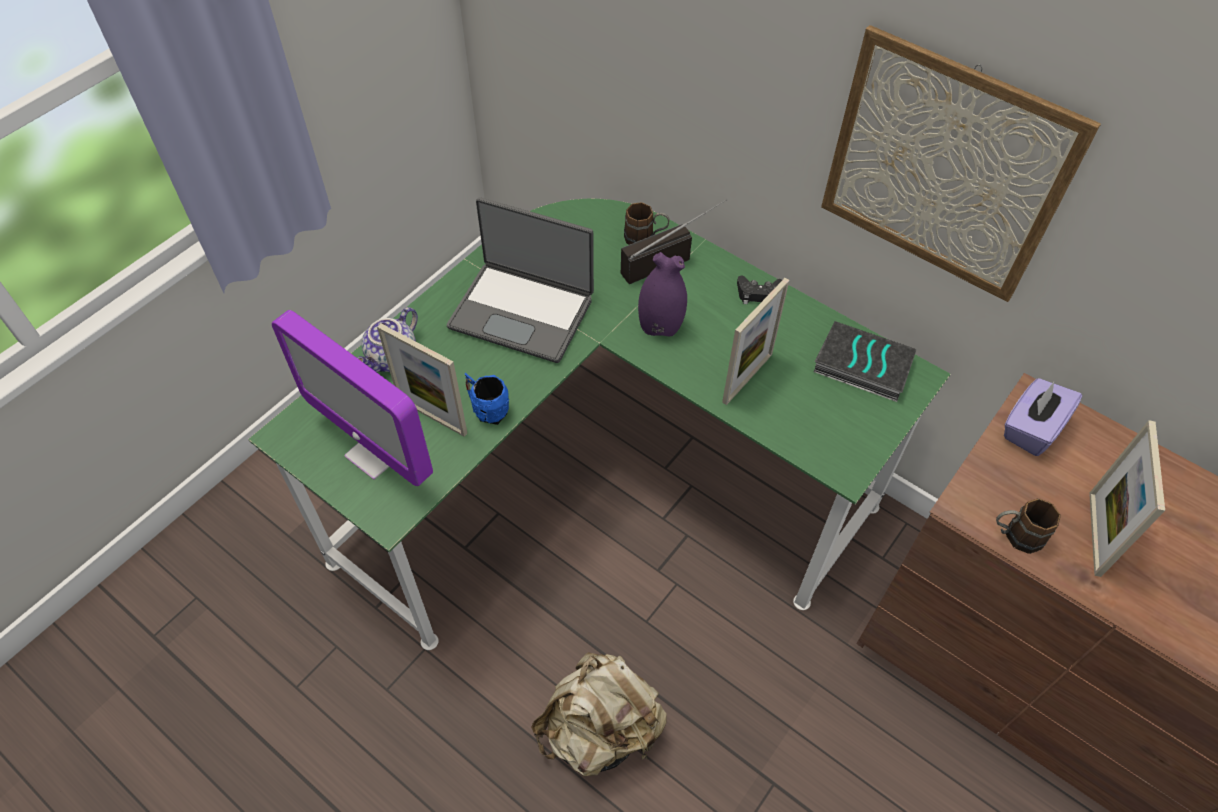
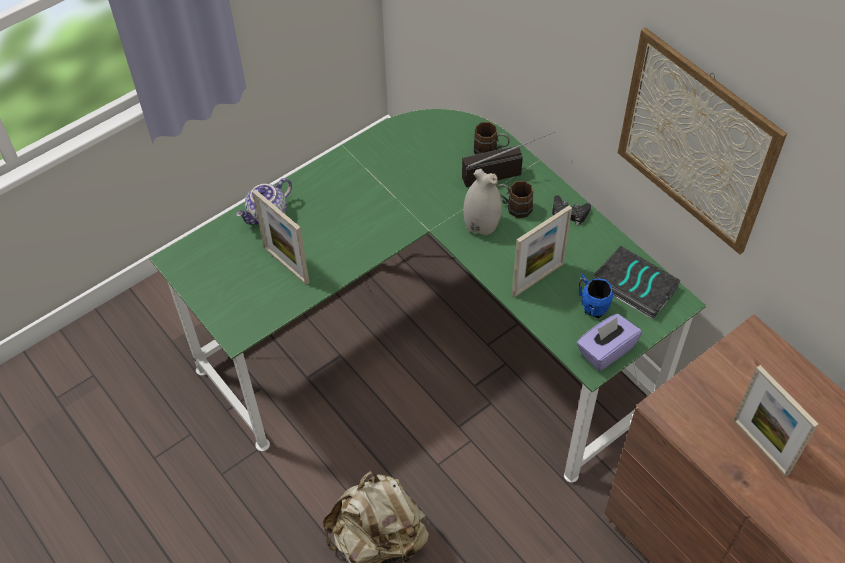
camera: 15 degrees right, 0 degrees up
monitor [272,310,433,486] -> none
laptop [447,197,594,363] -> none
blue mug [465,372,509,425] -> blue mug moved to [579,273,613,318]
purple vase [638,252,687,337] -> white vase [463,168,502,235]
brown mug [996,498,1061,554] -> brown mug moved to [497,181,533,218]
purple tissue box [1004,378,1082,456] -> purple tissue box moved to [577,314,642,371]
picture frame [1090,420,1165,577] -> picture frame turned 60 degrees counterclockwise [733,365,818,476]

